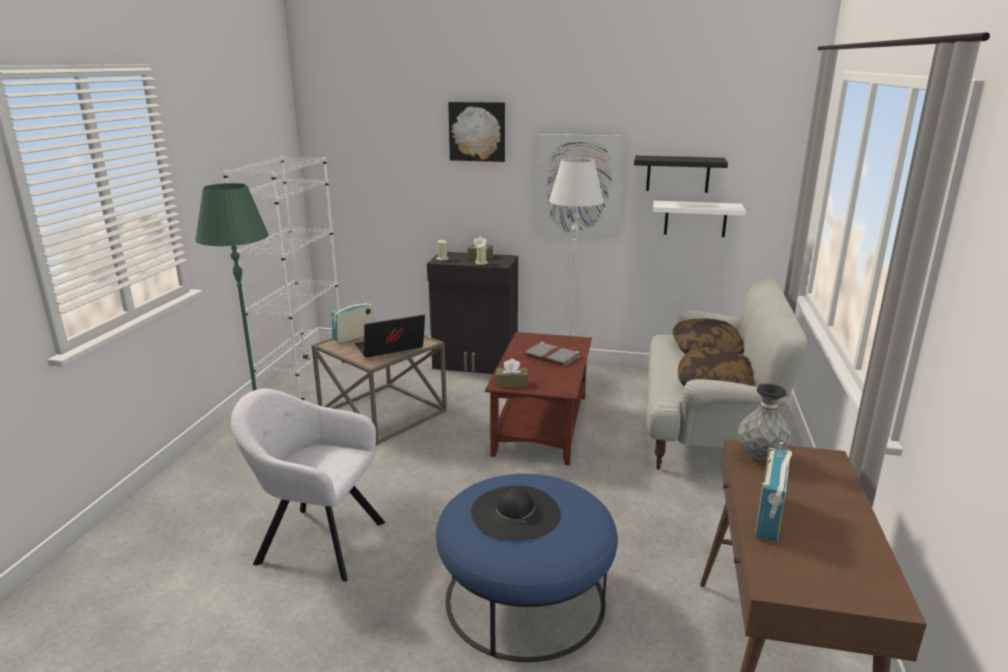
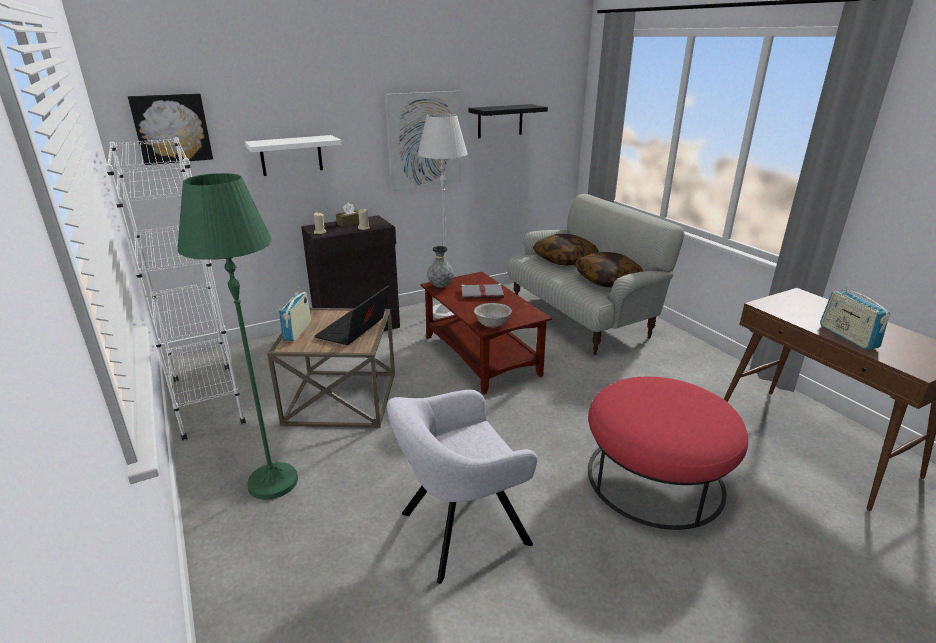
camera: 40 degrees left, 5 degrees up
blue ottoman [436,474,618,662] -> red ottoman [588,377,748,530]
picture [448,102,505,162] -> picture moved to [128,93,213,165]
black hat [471,485,561,540] -> none
brown tissue box [496,359,528,387] -> white bowl [474,303,512,328]
white shelf [653,201,746,237] -> white shelf moved to [244,135,341,176]
grey vase [738,384,792,461] -> grey vase moved to [427,246,454,288]

